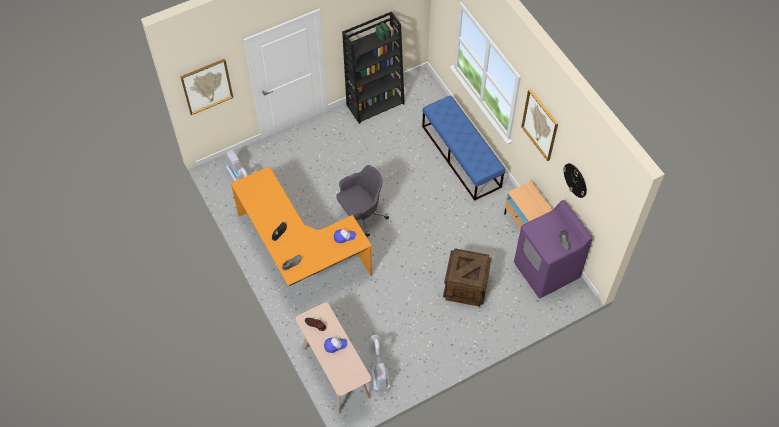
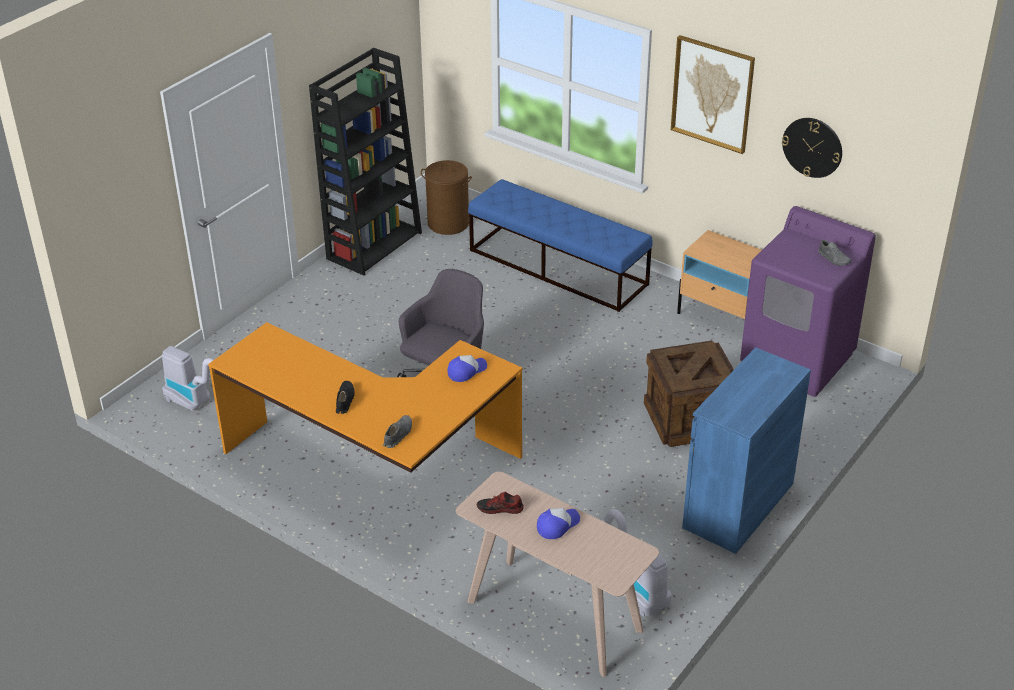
camera: 25 degrees left, 20 degrees down
picture [180,59,233,115] -> none
none -> brown laundry basket [421,160,472,235]
none -> blue cabinet [682,347,811,554]

